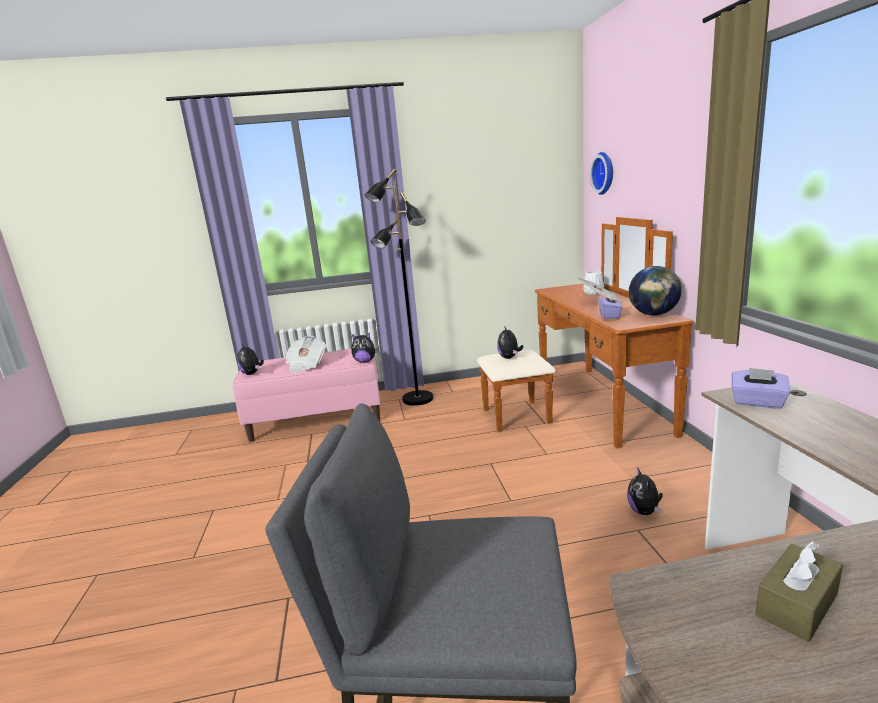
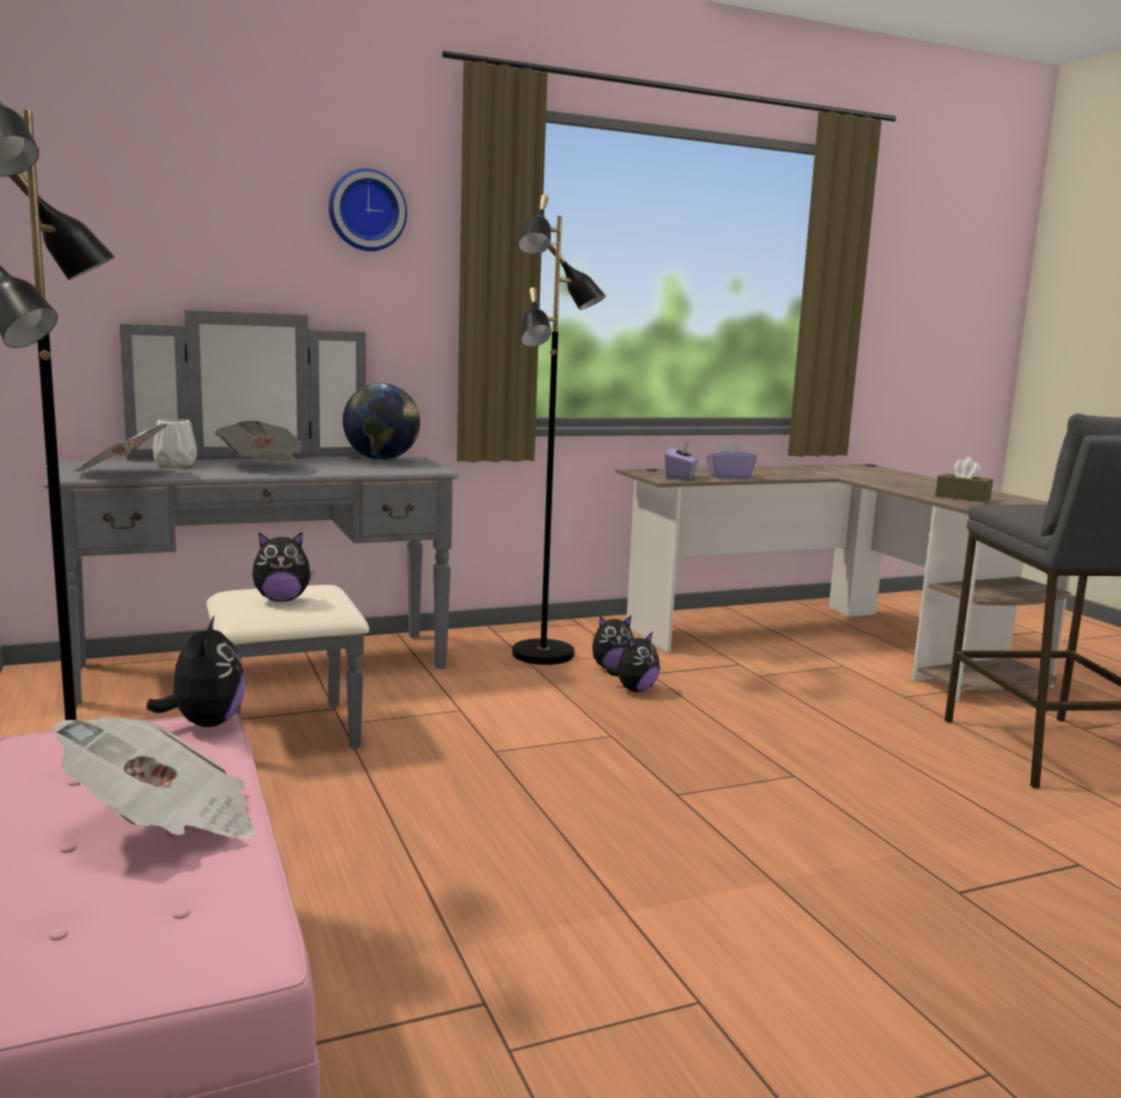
camera: 105 degrees left, 5 degrees down
plush toy [237,345,264,375] -> plush toy moved to [607,631,660,692]
brown dresser [477,217,694,448] -> grey dresser [43,310,458,748]
wall clock [590,152,613,195] -> wall clock moved to [329,168,407,251]
purple tissue box [598,293,623,319] -> purple tissue box moved to [706,440,757,479]
none -> newspaper [73,422,167,472]
none -> black floor lamp [512,194,606,665]

